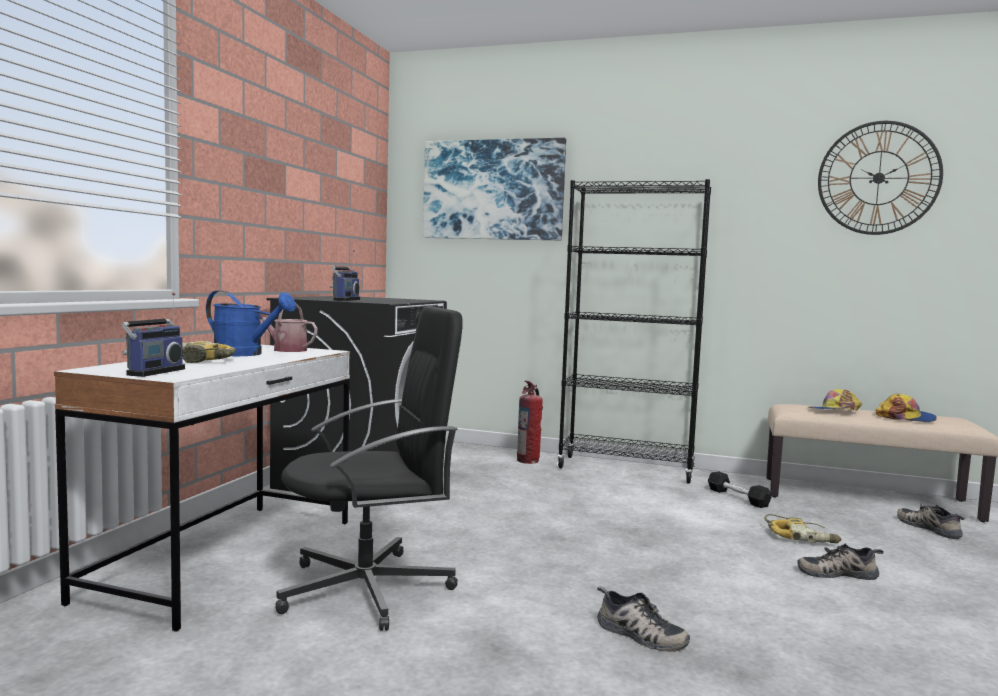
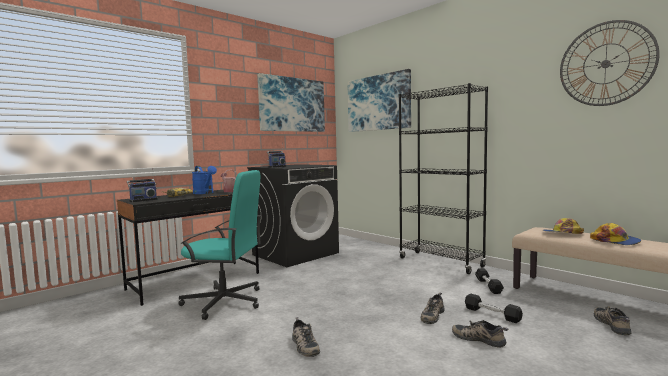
camera: 30 degrees right, 0 degrees up
white desk [54,345,350,632] -> black desk [117,190,259,306]
black office chair [275,306,463,631] -> turquoise office chair [178,170,262,320]
fire extinguisher [517,380,543,464] -> none
power drill [764,514,842,543] -> black dumbbell [465,293,523,323]
none -> picture [258,73,325,132]
none -> shoe [421,293,444,324]

